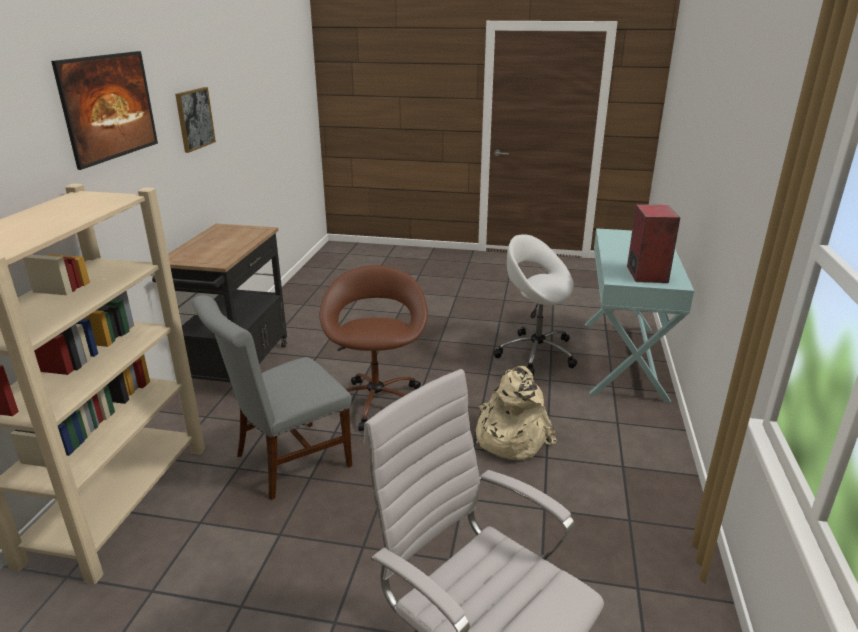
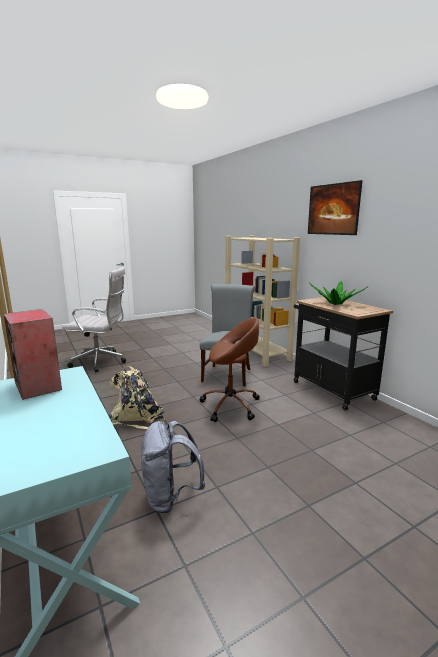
camera: 140 degrees right, 10 degrees down
picture [175,87,216,153] -> none
brown office chair [319,265,428,431] -> brown office chair turned 45 degrees counterclockwise [199,317,259,422]
white office chair [494,234,577,375] -> grey backpack [141,421,205,513]
none -> potted plant [309,281,368,305]

